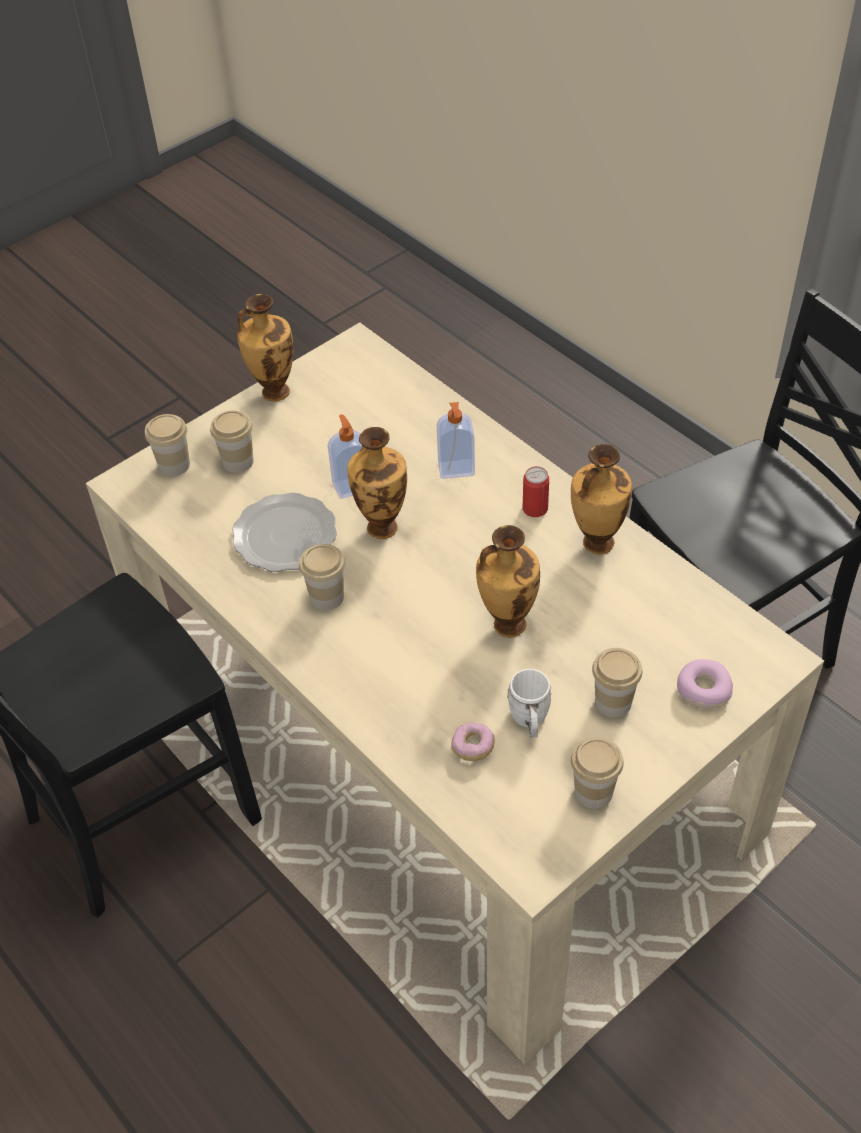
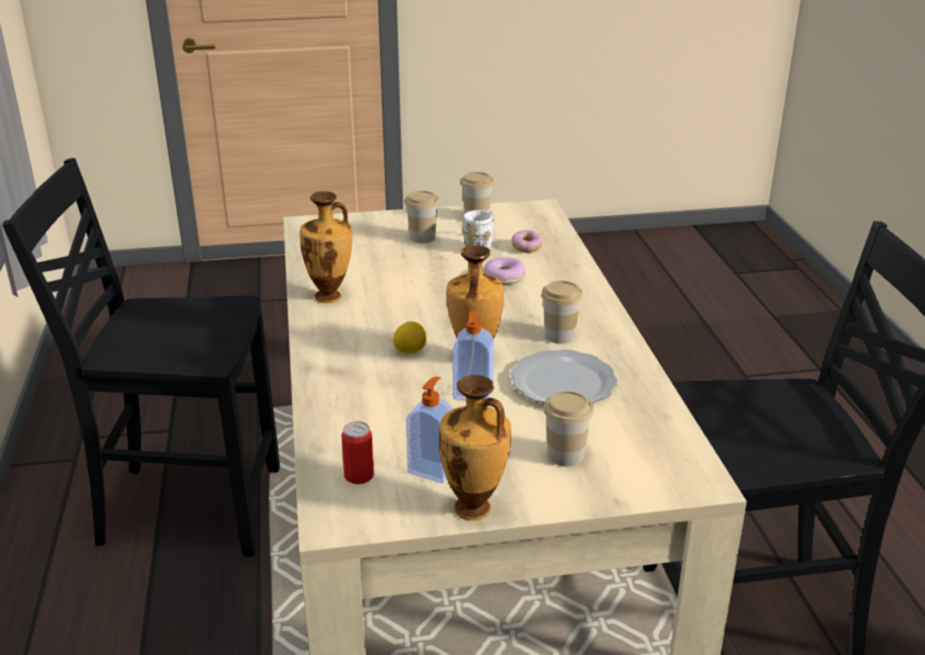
camera: 150 degrees left, 20 degrees down
cup [145,414,190,477] -> none
soap dispenser [437,402,475,479] -> soap dispenser moved to [406,377,453,483]
vase [476,525,540,637] -> none
can [523,466,549,517] -> can moved to [341,421,374,484]
donut [677,659,733,709] -> donut moved to [483,257,526,285]
none -> lemon [393,322,427,354]

